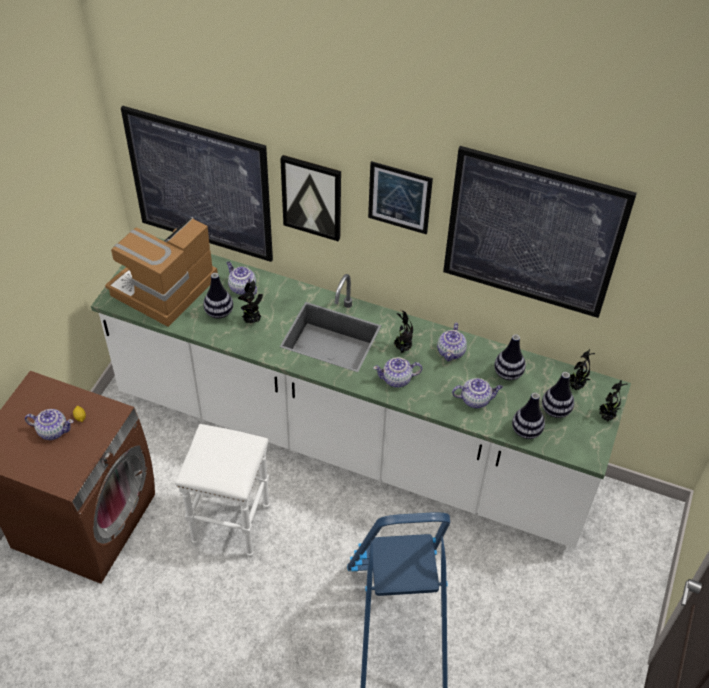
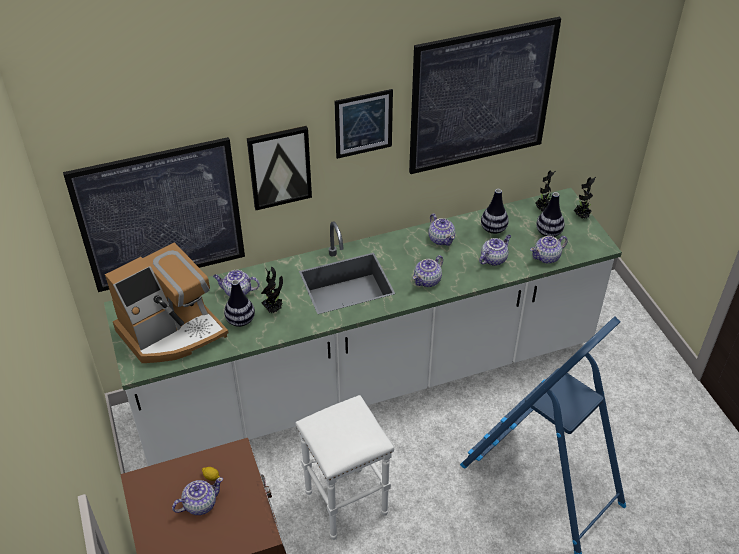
camera: 40 degrees left, 5 degrees down
coffee machine [105,217,218,327] -> coffee machine turned 120 degrees counterclockwise [105,242,229,363]
potted plant [394,310,413,353] -> none
vase [512,393,545,439] -> teapot [530,236,568,264]

